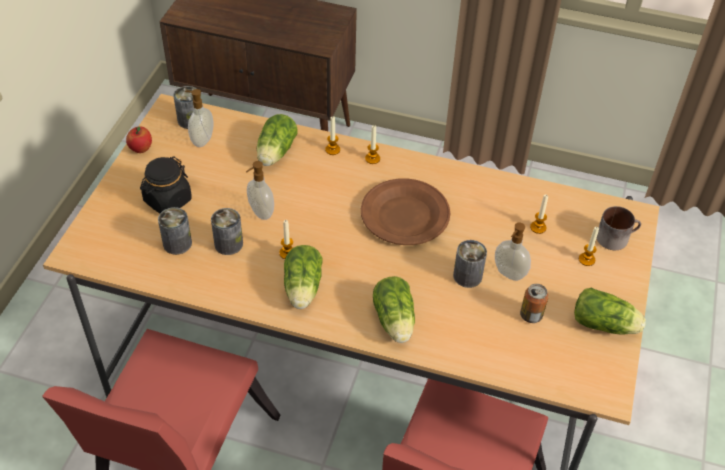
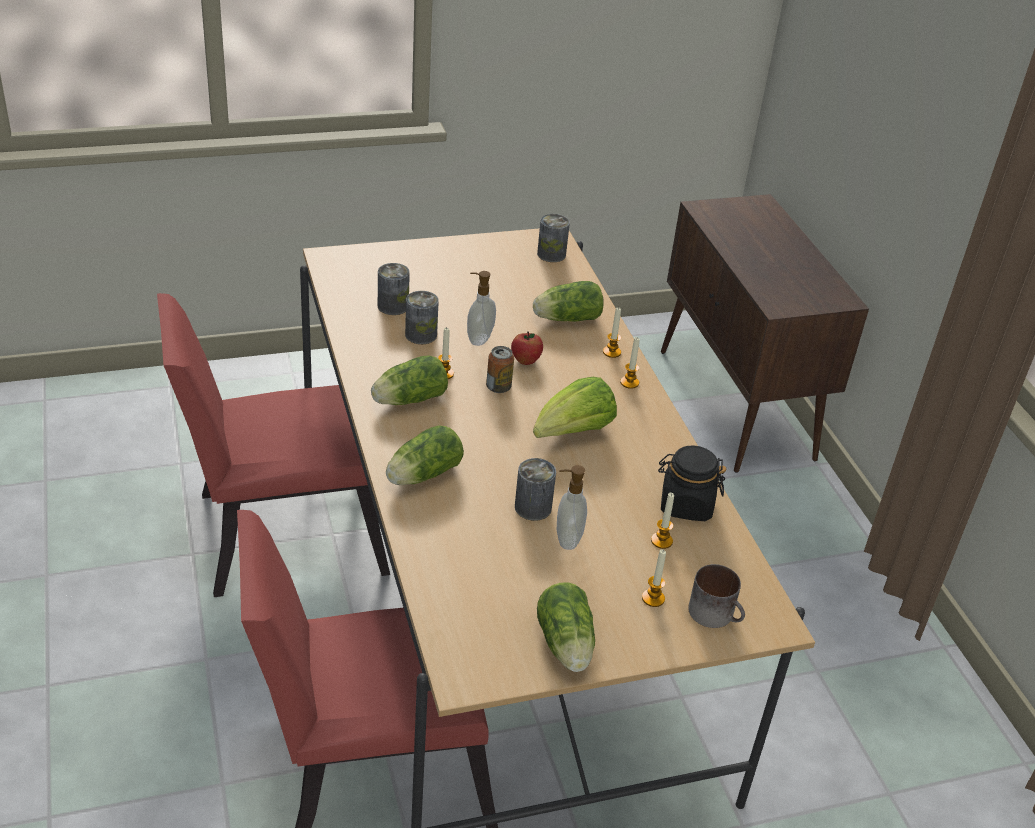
camera: 55 degrees right, 10 degrees down
apple [126,126,152,153] -> apple moved to [511,331,543,365]
black jar [140,156,192,214] -> black jar moved to [658,445,727,521]
soap dispenser [185,89,213,147] -> none
brown plate [361,178,450,245] -> lettuce [533,377,617,438]
can [520,284,548,323] -> can moved to [486,346,514,393]

